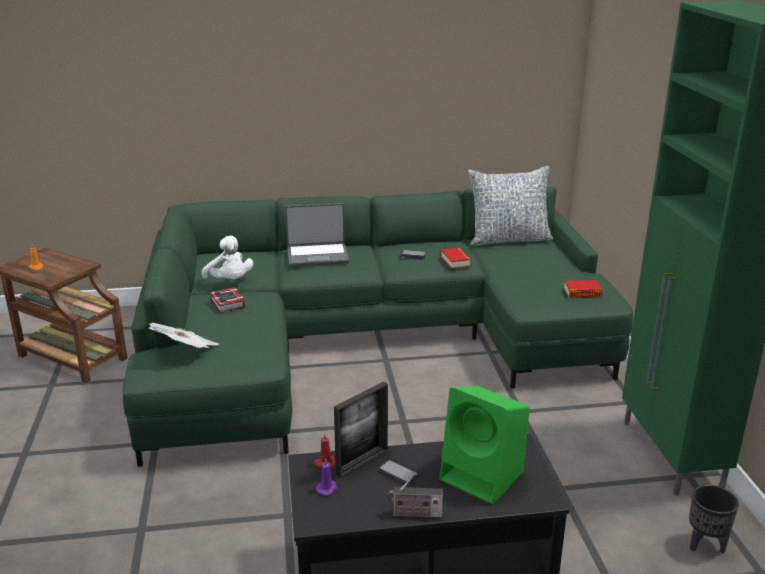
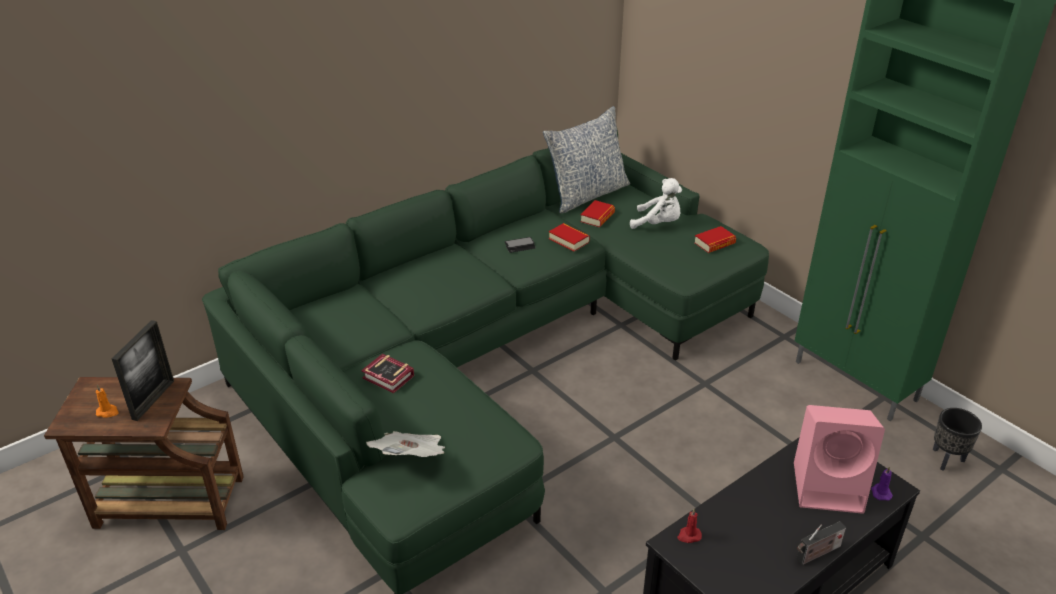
camera: 30 degrees left, 10 degrees up
white plush toy [202,236,253,279] -> white plush toy moved to [630,178,682,229]
laptop [285,203,349,267] -> none
purple candle [316,458,337,496] -> purple candle moved to [871,466,893,501]
picture frame [334,381,388,478] -> picture frame moved to [112,320,174,421]
phone [379,459,422,483] -> none
green speaker [439,386,530,504] -> pink speaker [794,405,885,514]
none -> book [580,200,615,227]

